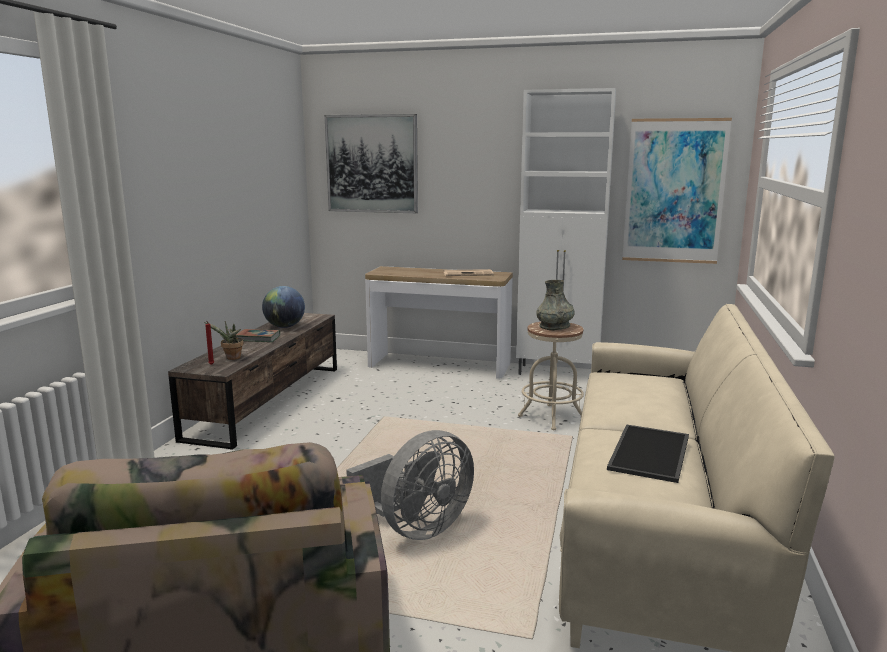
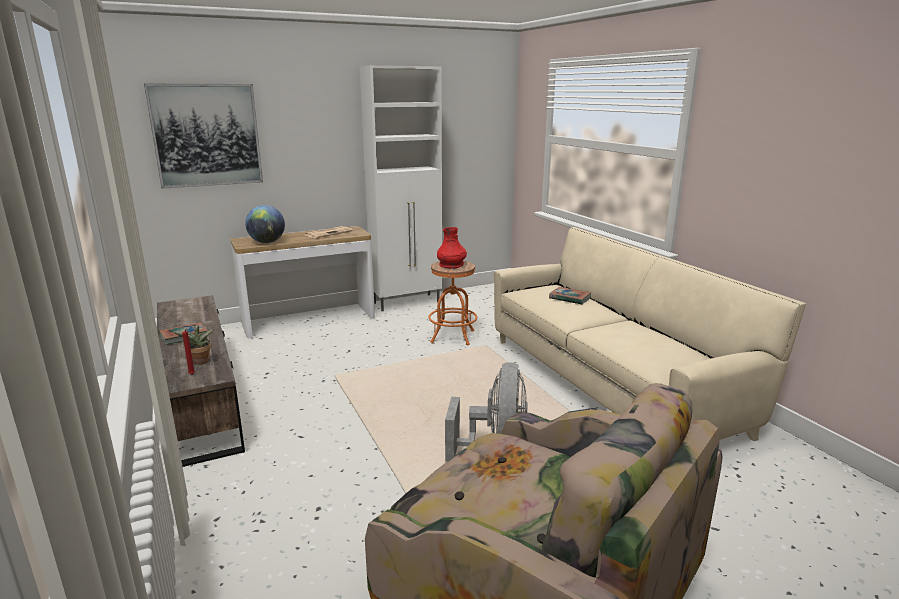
camera: 40 degrees left, 5 degrees up
globe [262,286,305,328] -> globe moved to [245,205,285,243]
beige stool [518,322,584,430] -> orange stool [428,261,477,345]
grey vase [536,280,575,330] -> red vase [437,227,467,269]
tray [607,424,689,483] -> none
picture [622,118,732,264] -> none
none -> book [549,287,592,305]

